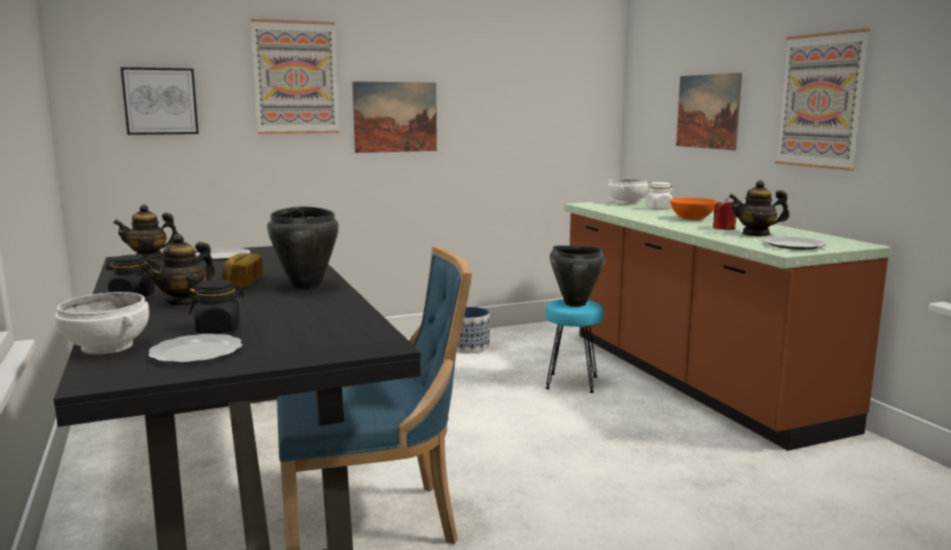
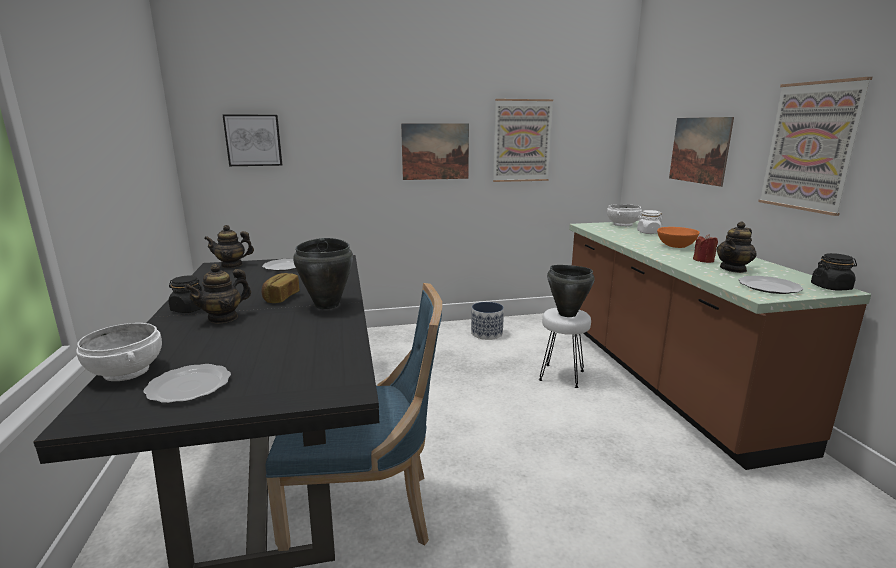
camera: 10 degrees right, 5 degrees up
black jar [189,280,244,333] -> black jar moved to [811,253,857,290]
picture [250,19,339,134] -> picture moved to [493,99,553,182]
turquoise stool [545,299,604,393] -> white stool [539,308,591,388]
teapot [729,181,790,236] -> teapot turned 60 degrees counterclockwise [716,221,757,273]

